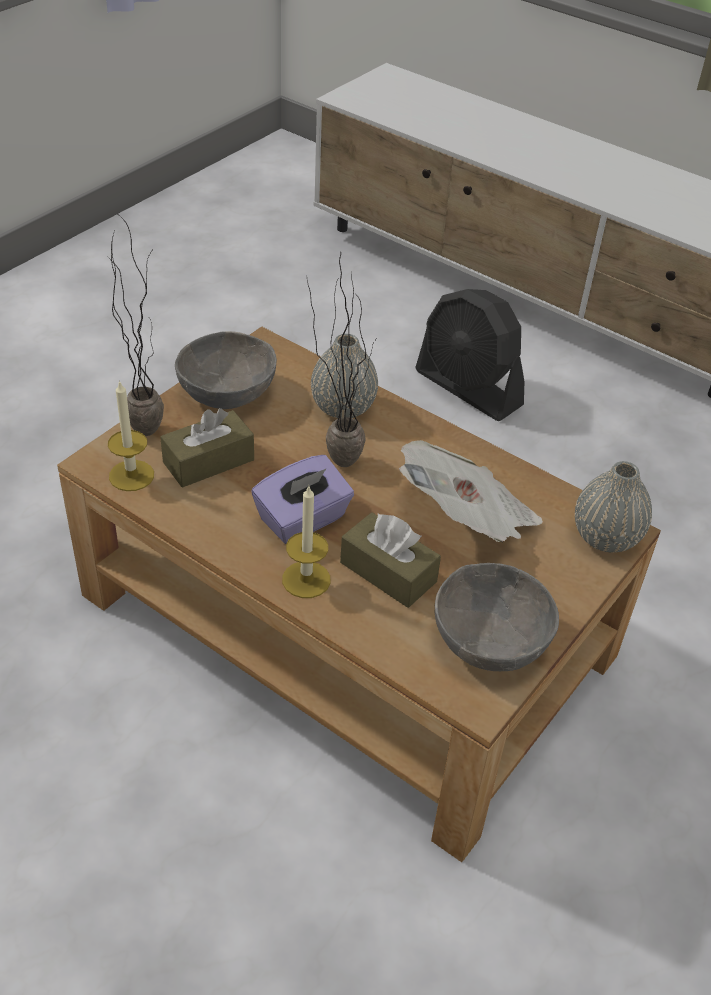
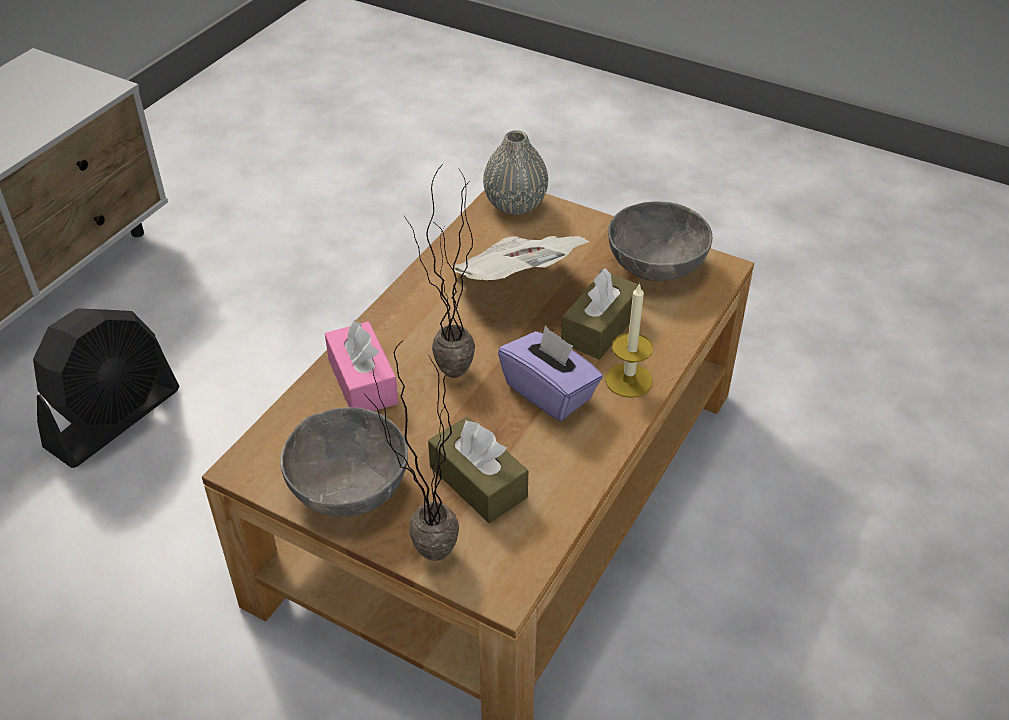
camera: 95 degrees left, 0 degrees up
candle [108,380,154,491] -> none
grey vase [311,334,378,418] -> pink tissue box [325,319,398,411]

